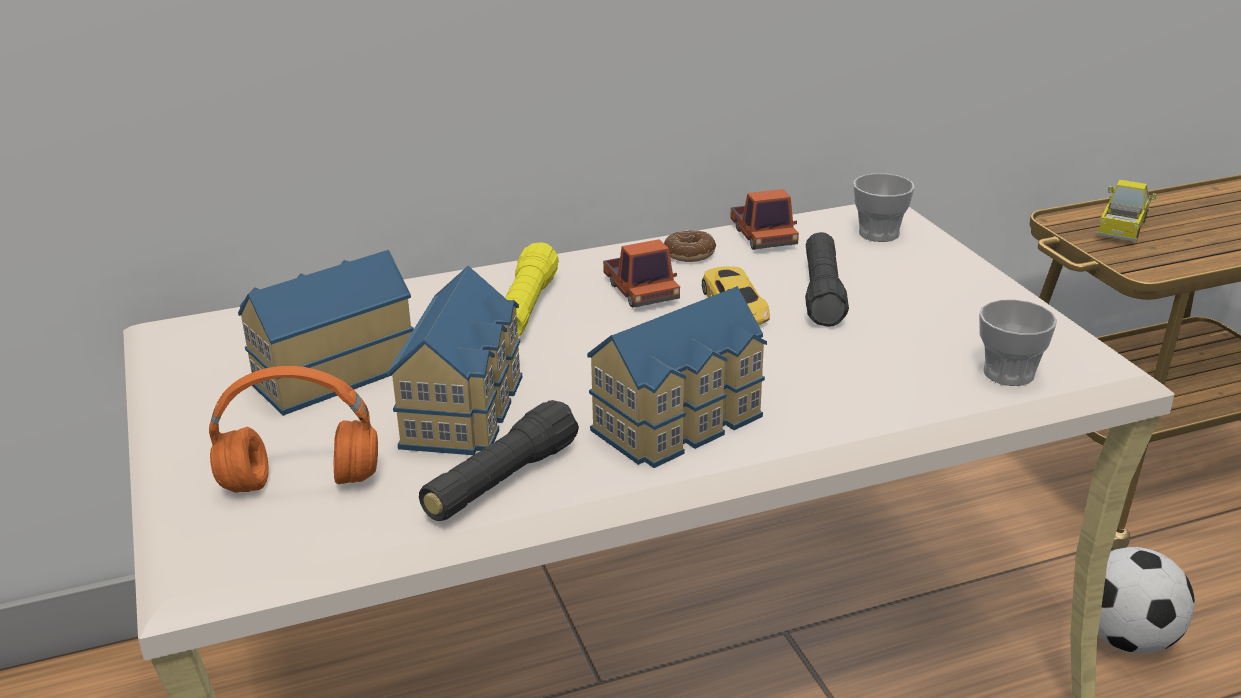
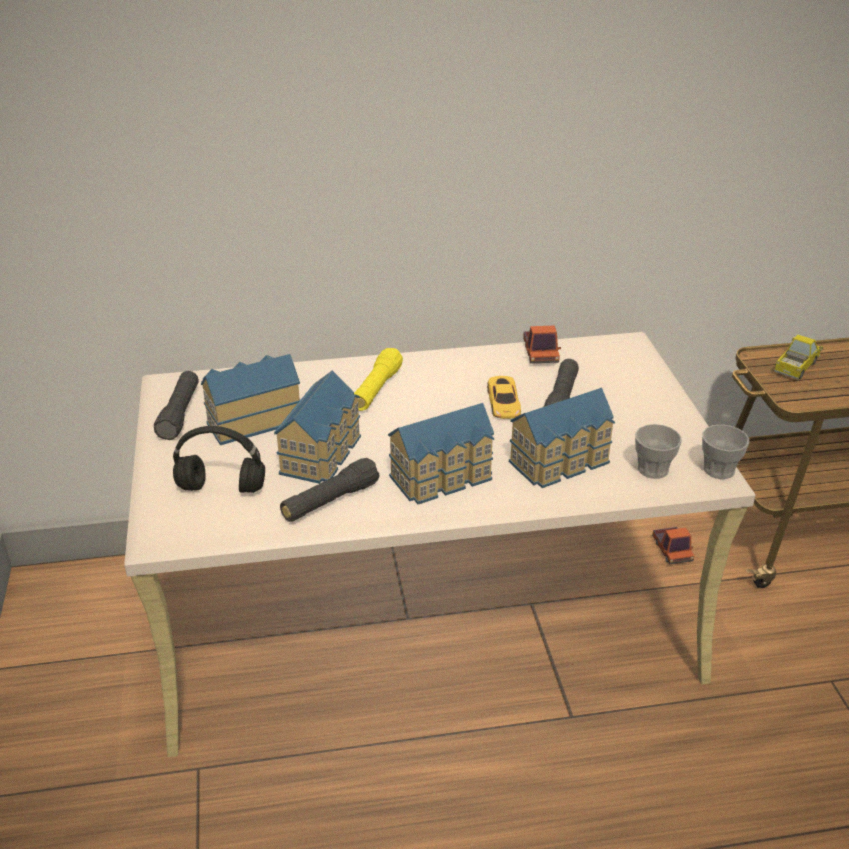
camera: 10 degrees right, 5 degrees up
orange headphones [209,366,378,493] -> black headphones [173,426,265,493]
toy truck [603,239,680,307] -> toy truck moved to [652,527,694,565]
donut [664,230,716,262] -> none
cup [853,173,915,242] -> cup moved to [702,424,749,479]
football [1098,547,1195,653] -> none
none -> black flashlight [154,371,199,440]
none -> toy house [509,387,615,488]

